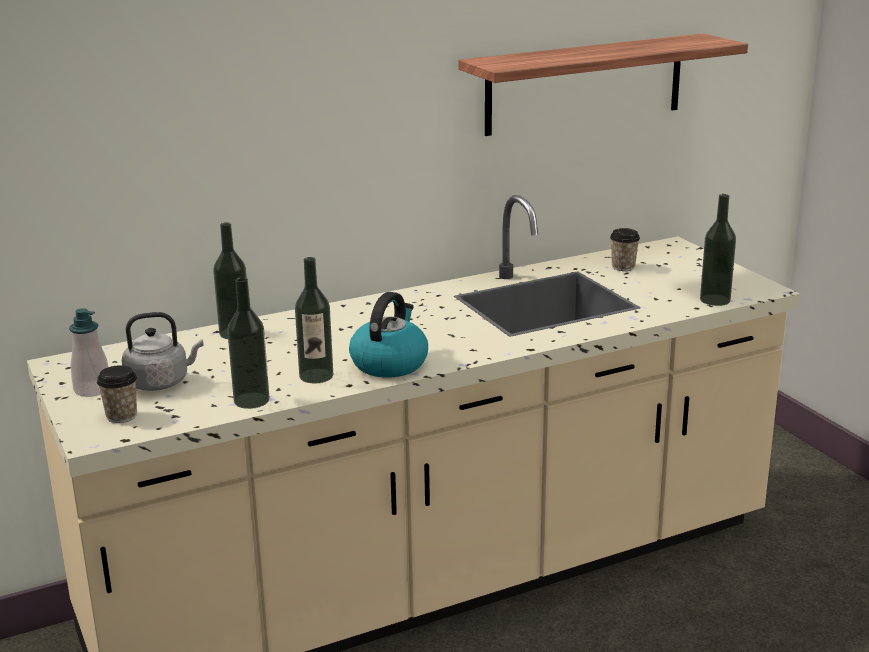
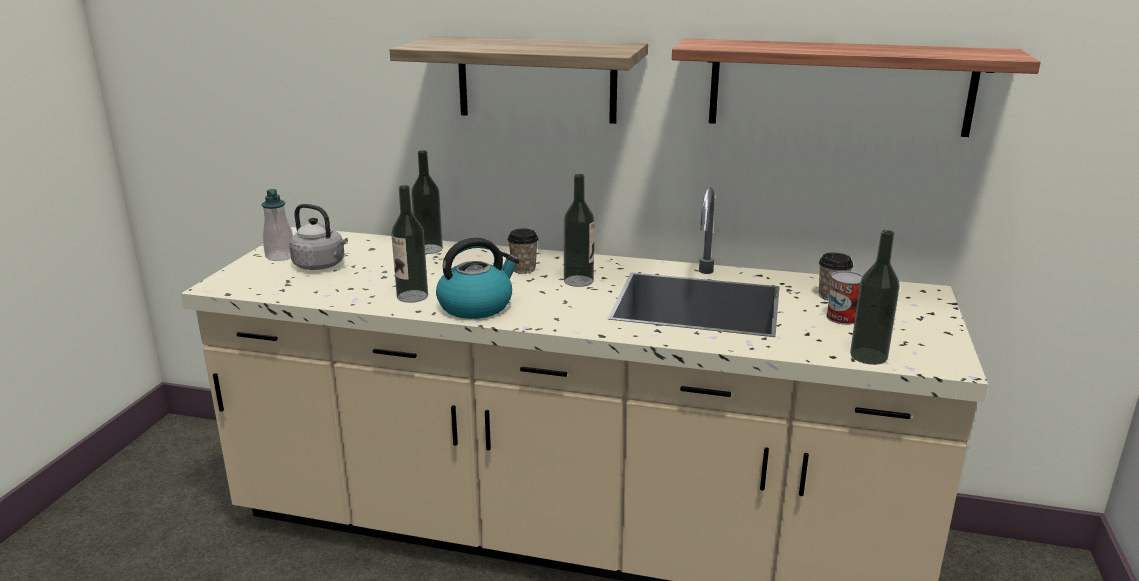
camera: 40 degrees right, 0 degrees up
cup [97,365,137,423] -> cup moved to [508,229,538,274]
bottle [227,277,269,409] -> bottle moved to [564,174,595,287]
none -> shelf [390,36,648,124]
none -> can [826,271,863,325]

